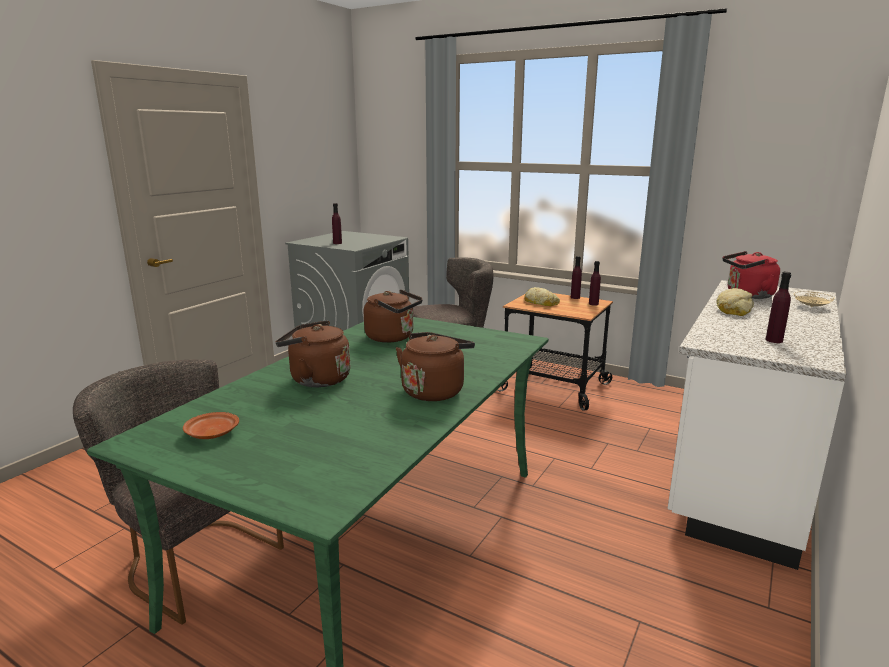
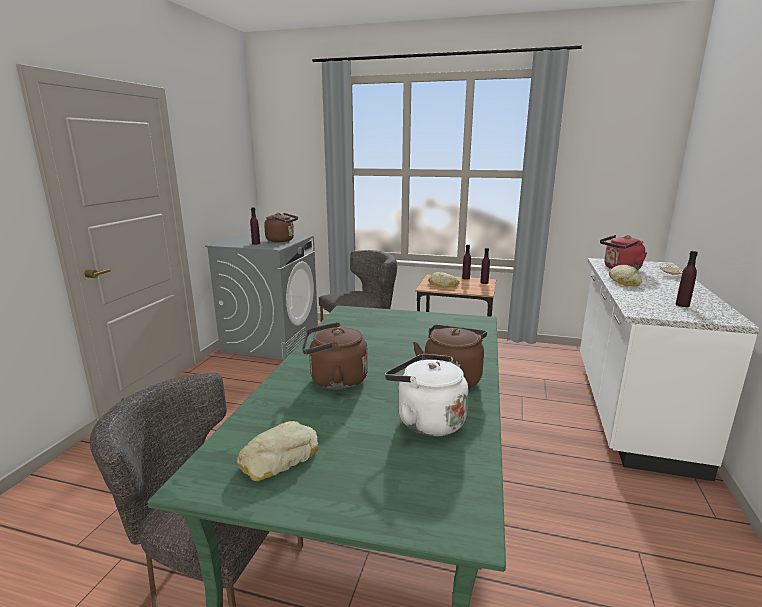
camera: 15 degrees left, 0 degrees up
brown plate [183,412,239,439] -> bread [237,421,318,481]
brown kettle [364,289,423,343] -> brown kettle moved to [264,213,298,242]
none -> white kettle [385,354,468,437]

